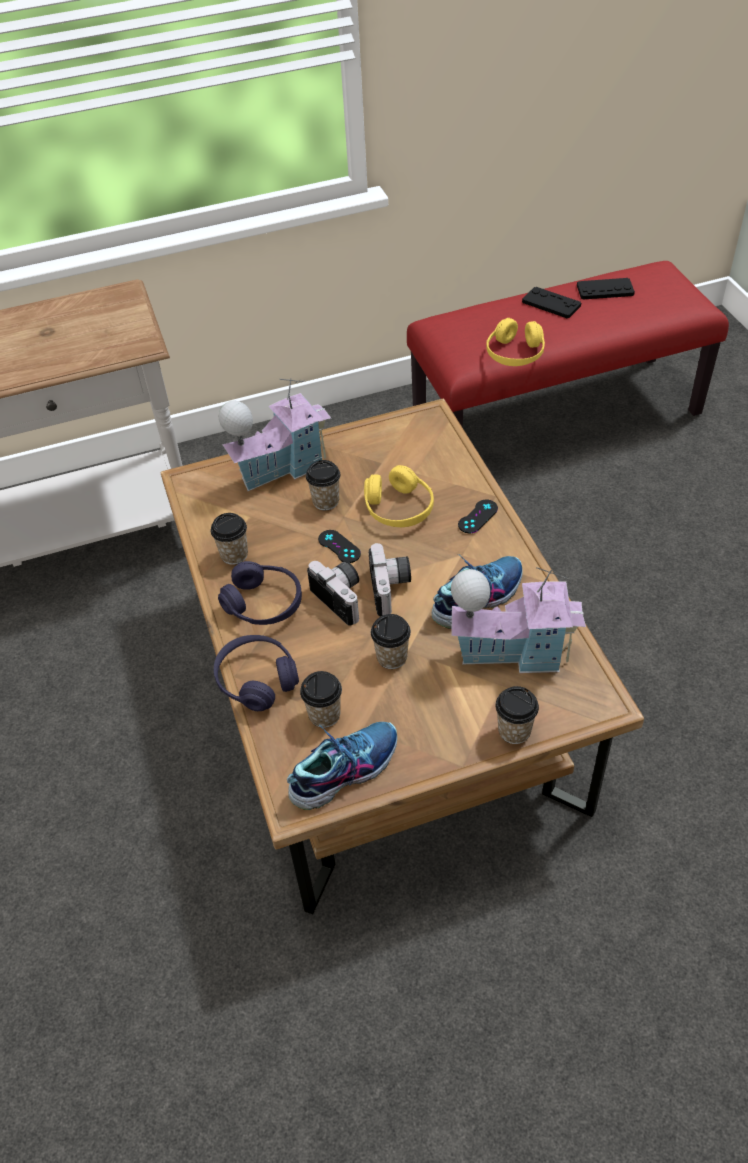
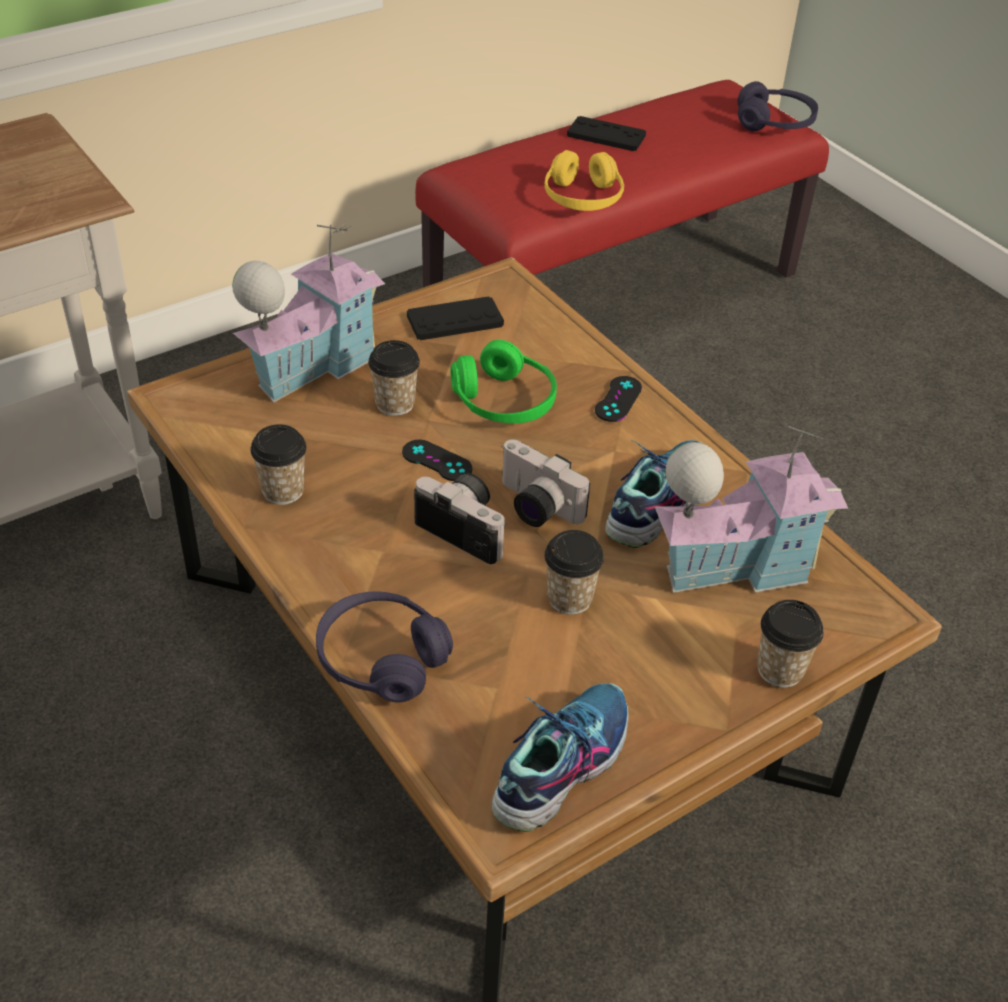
camera: 20 degrees left, 5 degrees down
purple headphones [218,561,302,625] -> purple headphones moved to [737,81,818,131]
cup [300,671,342,728] -> none
yellow headphones [364,465,434,527] -> green headphones [450,340,557,423]
camera [369,543,411,616] -> camera turned 150 degrees clockwise [502,439,590,527]
black game controller [577,278,635,300] -> black game controller moved to [407,296,504,340]

